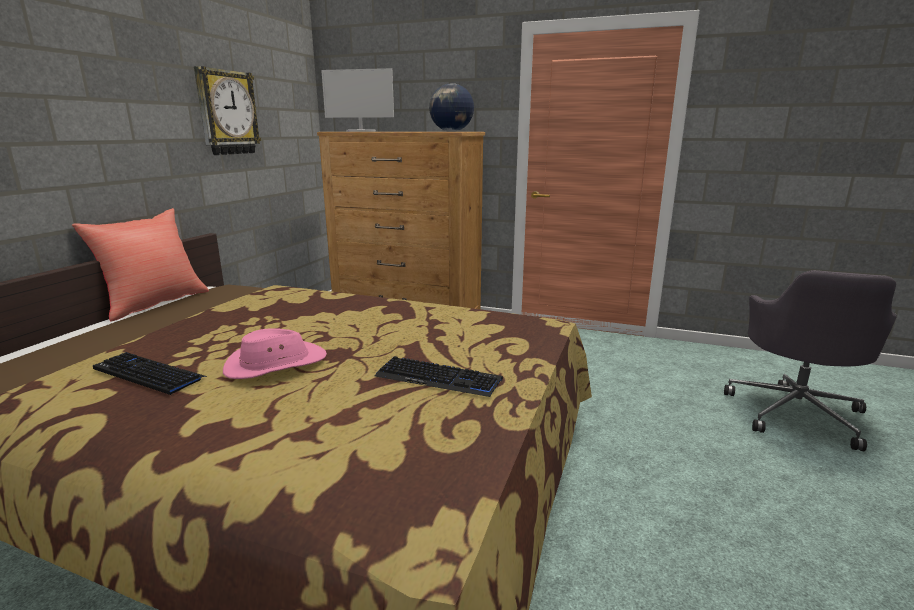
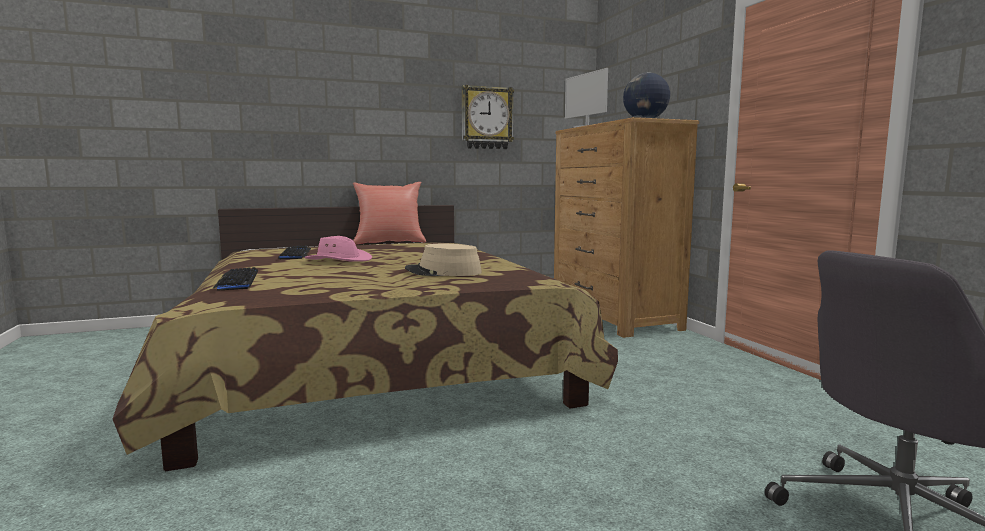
camera: 50 degrees right, 10 degrees down
keyboard [375,356,503,397] -> keyboard moved to [212,267,258,291]
none -> beige hat [405,244,482,276]

